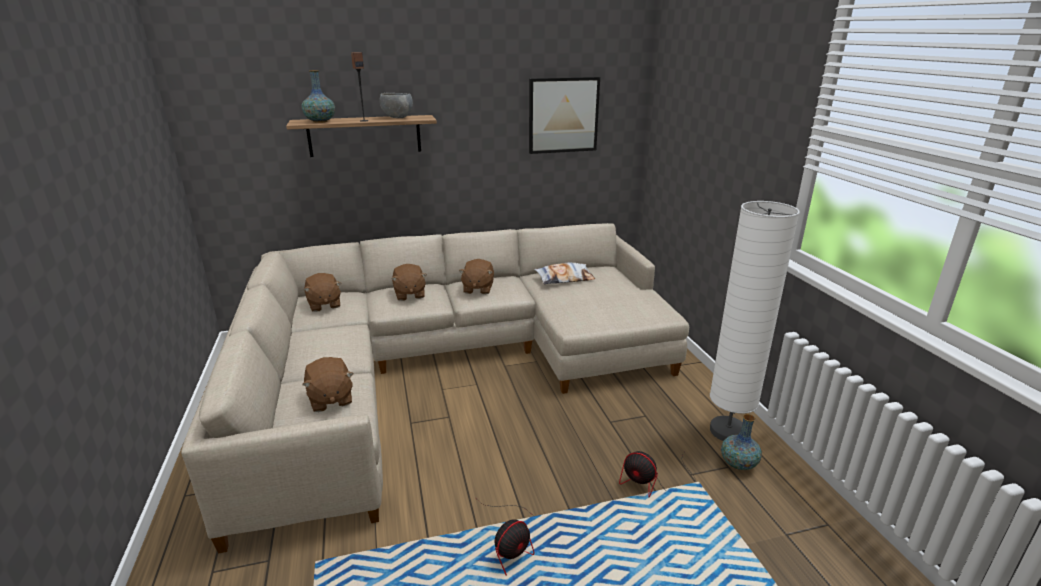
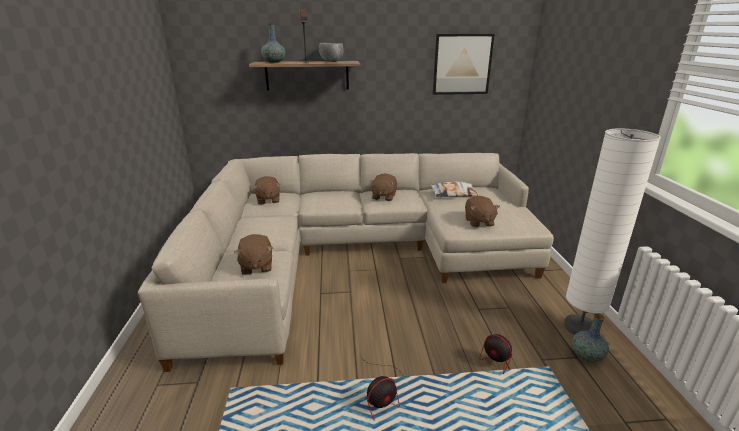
camera: 10 degrees right, 0 degrees up
brown plush toy [391,264,427,301] -> brown plush toy moved to [465,196,500,227]

